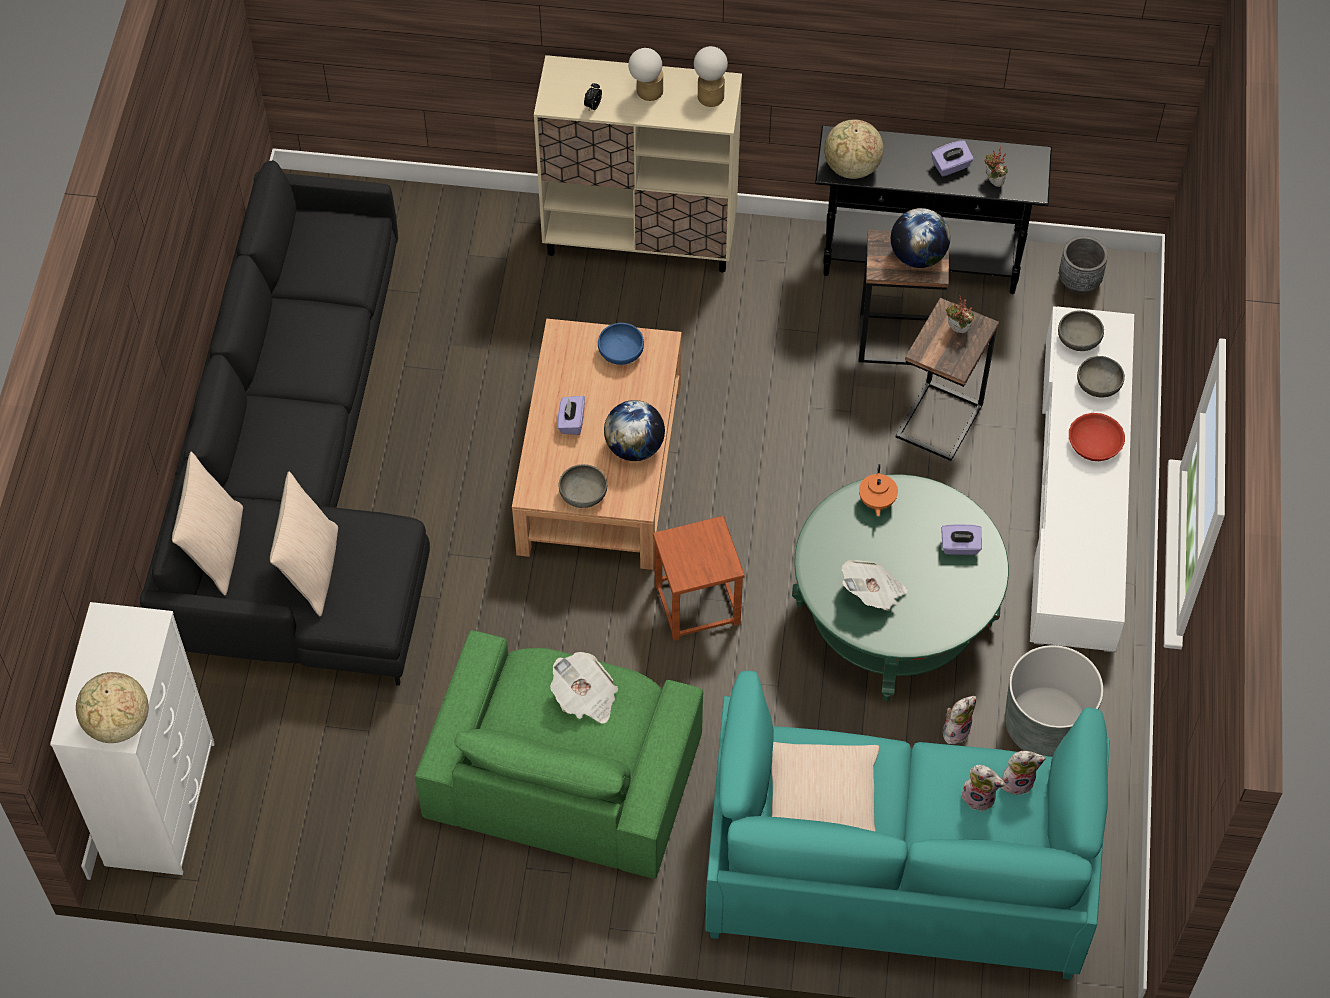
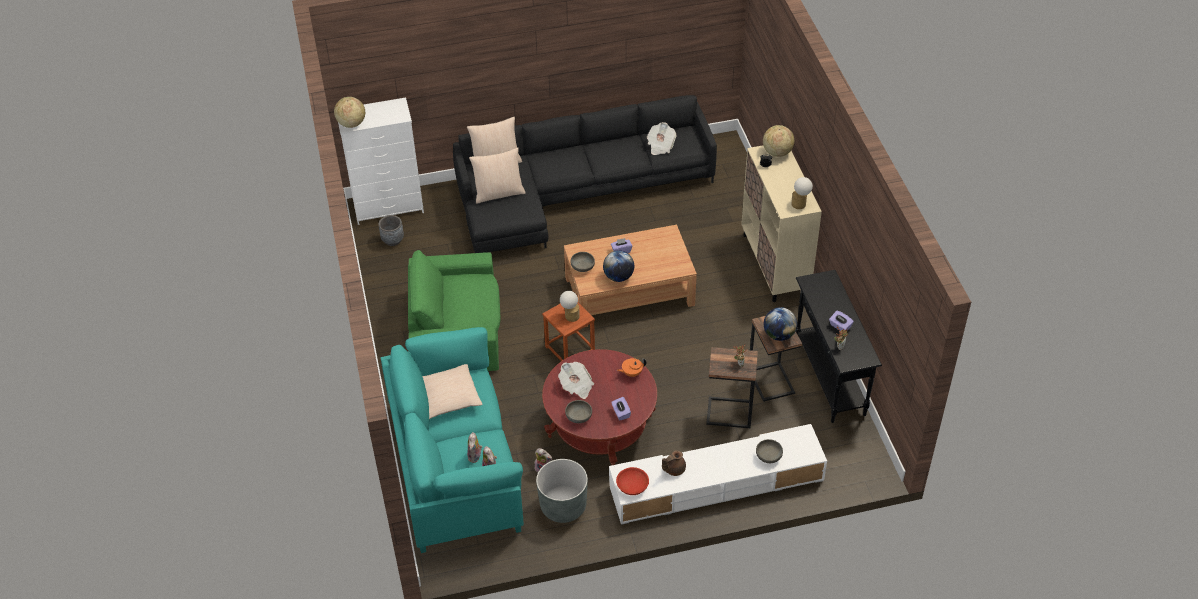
camera: 70 degrees right, 10 degrees down
newspaper [550,652,618,724] -> newspaper moved to [647,122,676,155]
blue bowl [598,323,644,365] -> none
table lamp [628,48,663,101] -> table lamp moved to [560,291,580,322]
green coffee table [792,474,1009,701] -> red coffee table [542,349,657,466]
globe [824,119,884,179] -> globe moved to [763,125,794,157]
grey bowl [1058,311,1104,351] -> grey bowl moved to [565,400,592,423]
grey planter [1059,236,1108,294] -> grey planter moved to [379,215,404,246]
red bowl [1069,413,1125,461] -> red bowl moved to [616,467,649,495]
none -> brown teapot [662,450,686,476]

